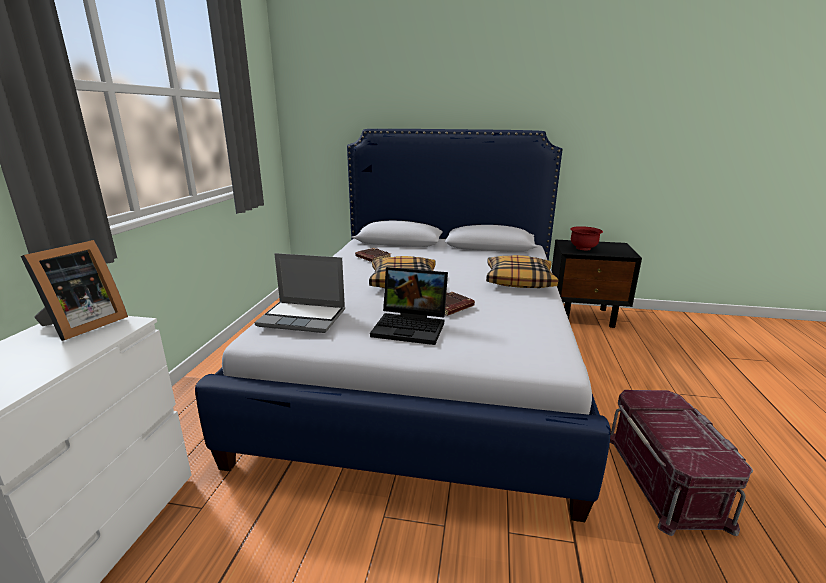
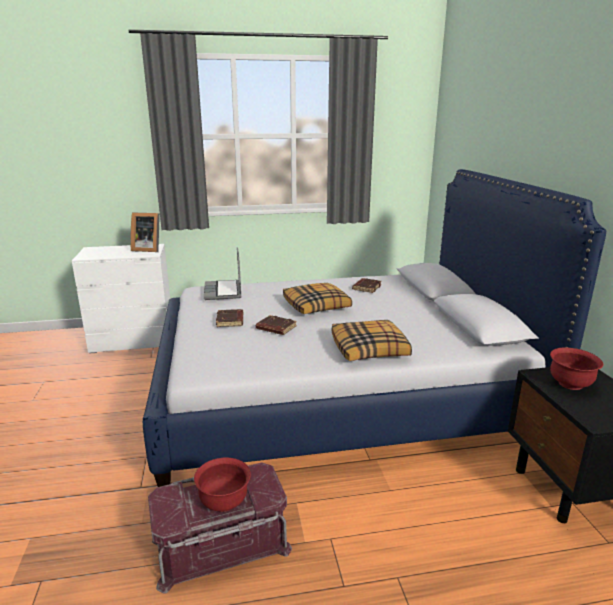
camera: 70 degrees right, 0 degrees up
laptop [370,267,448,345] -> brown book [216,309,243,327]
none -> red bowl [194,458,251,512]

